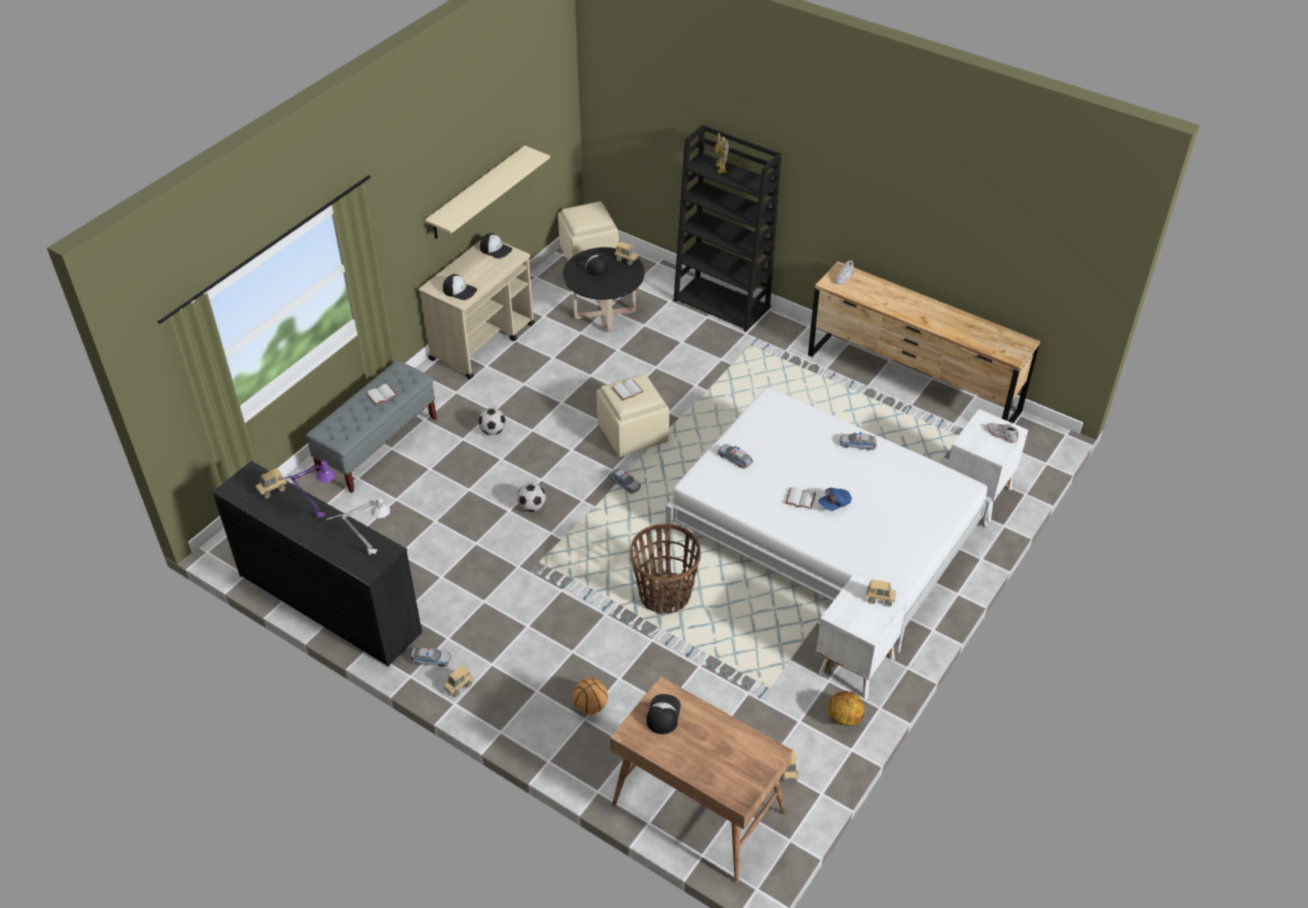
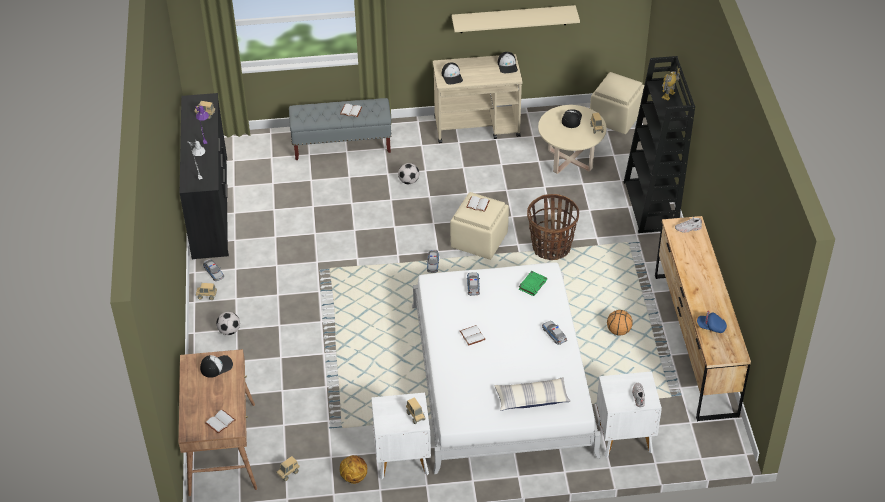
camera: 50 degrees right, 0 degrees up
football [517,483,546,512] -> football moved to [216,312,240,335]
black coffee table [563,247,645,333] -> beige coffee table [538,105,607,174]
basketball [572,678,608,715] -> basketball moved to [607,310,633,336]
basket [630,524,701,615] -> basket moved to [527,194,579,260]
blue cap [819,488,852,511] -> blue cap moved to [697,311,727,333]
none -> white book [205,409,236,434]
none -> pillow [494,377,571,411]
none -> green book [519,271,547,296]

